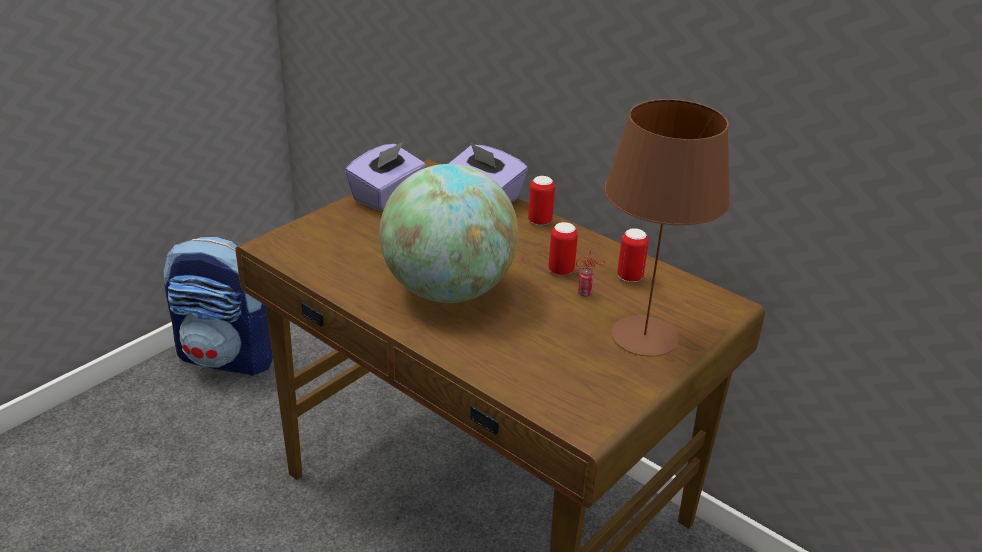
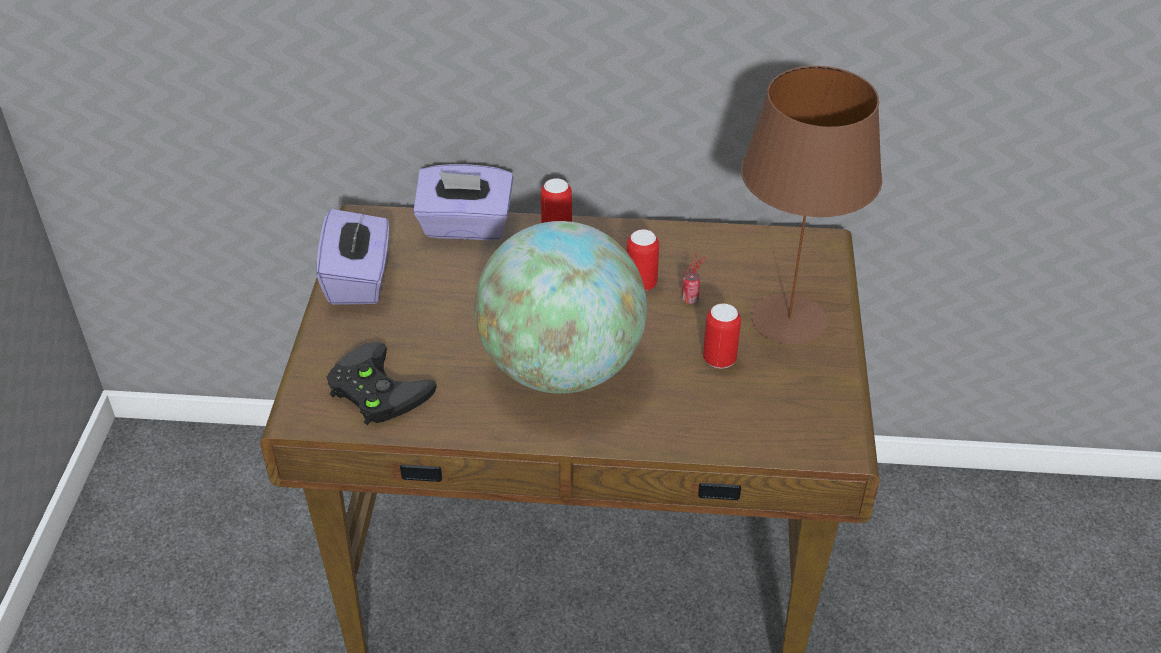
camera: 35 degrees left, 10 degrees up
backpack [164,236,273,376] -> none
can [617,228,649,283] -> can moved to [703,303,741,368]
none -> black game controller [327,342,437,425]

